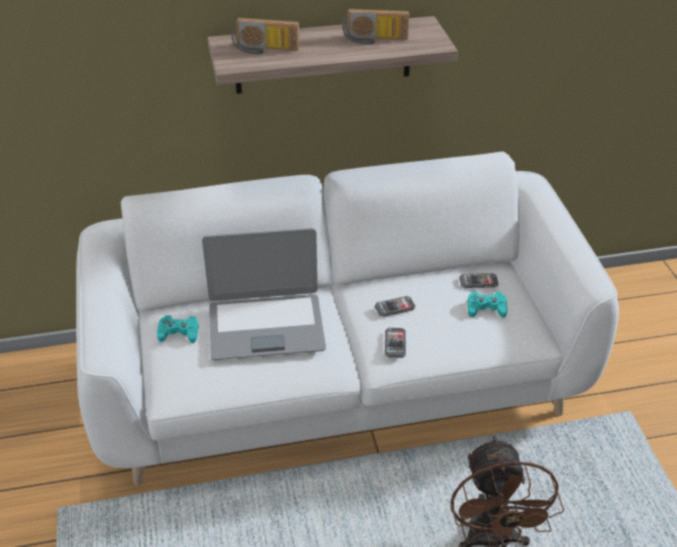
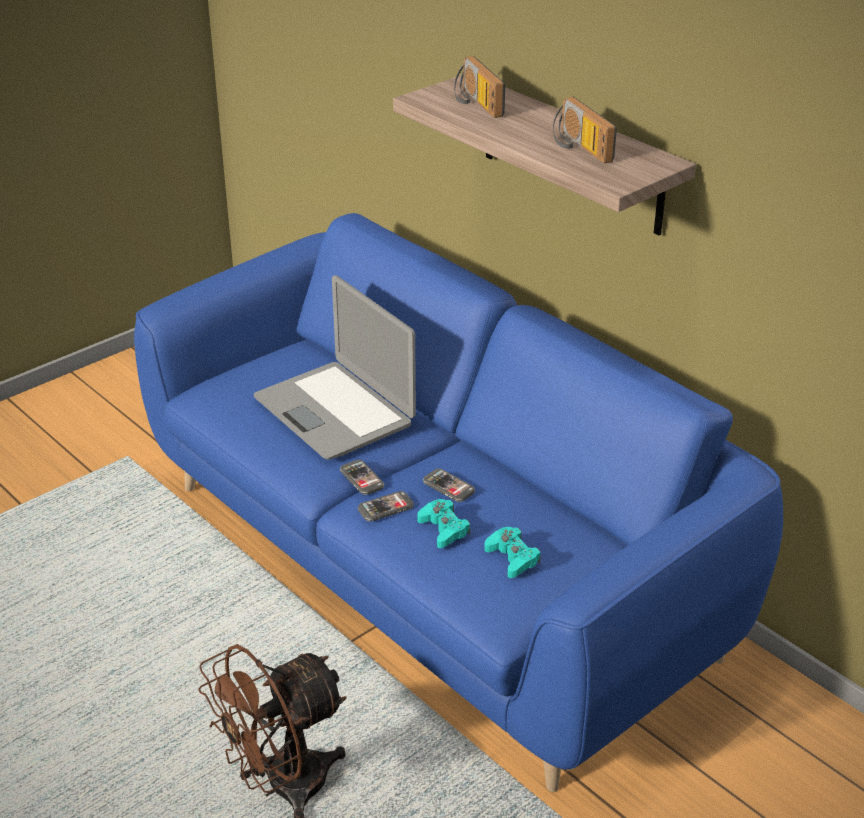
camera: 60 degrees right, 5 degrees down
white sofa [76,152,619,486] -> blue sofa [134,213,783,792]
turquoise game controller [157,315,199,343] -> turquoise game controller moved to [417,499,470,548]
phone [460,273,499,288] -> phone moved to [340,460,385,495]

